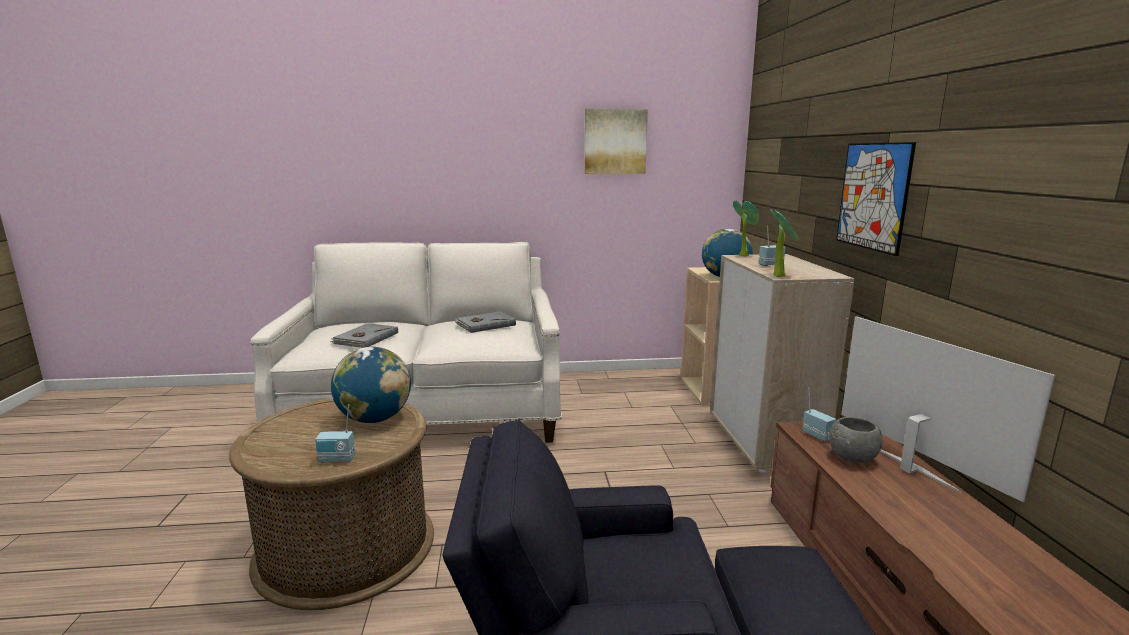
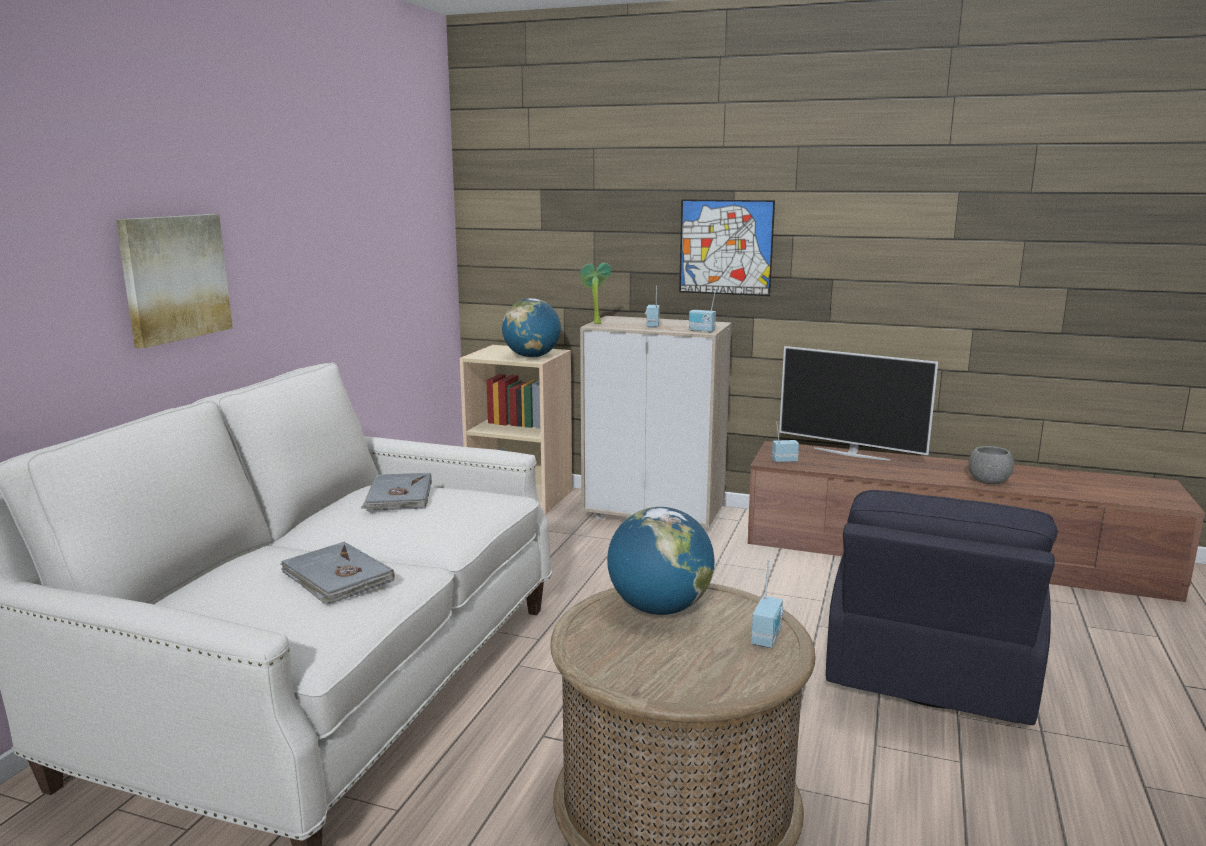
camera: 65 degrees left, 0 degrees up
picture [584,109,648,174] -> picture moved to [116,214,233,348]
potted plant [770,209,799,277] -> radio [689,288,716,333]
grey bowl [829,417,882,463] -> grey bowl moved to [968,446,1014,484]
television [841,317,1055,502] -> television turned 150 degrees counterclockwise [779,346,938,461]

